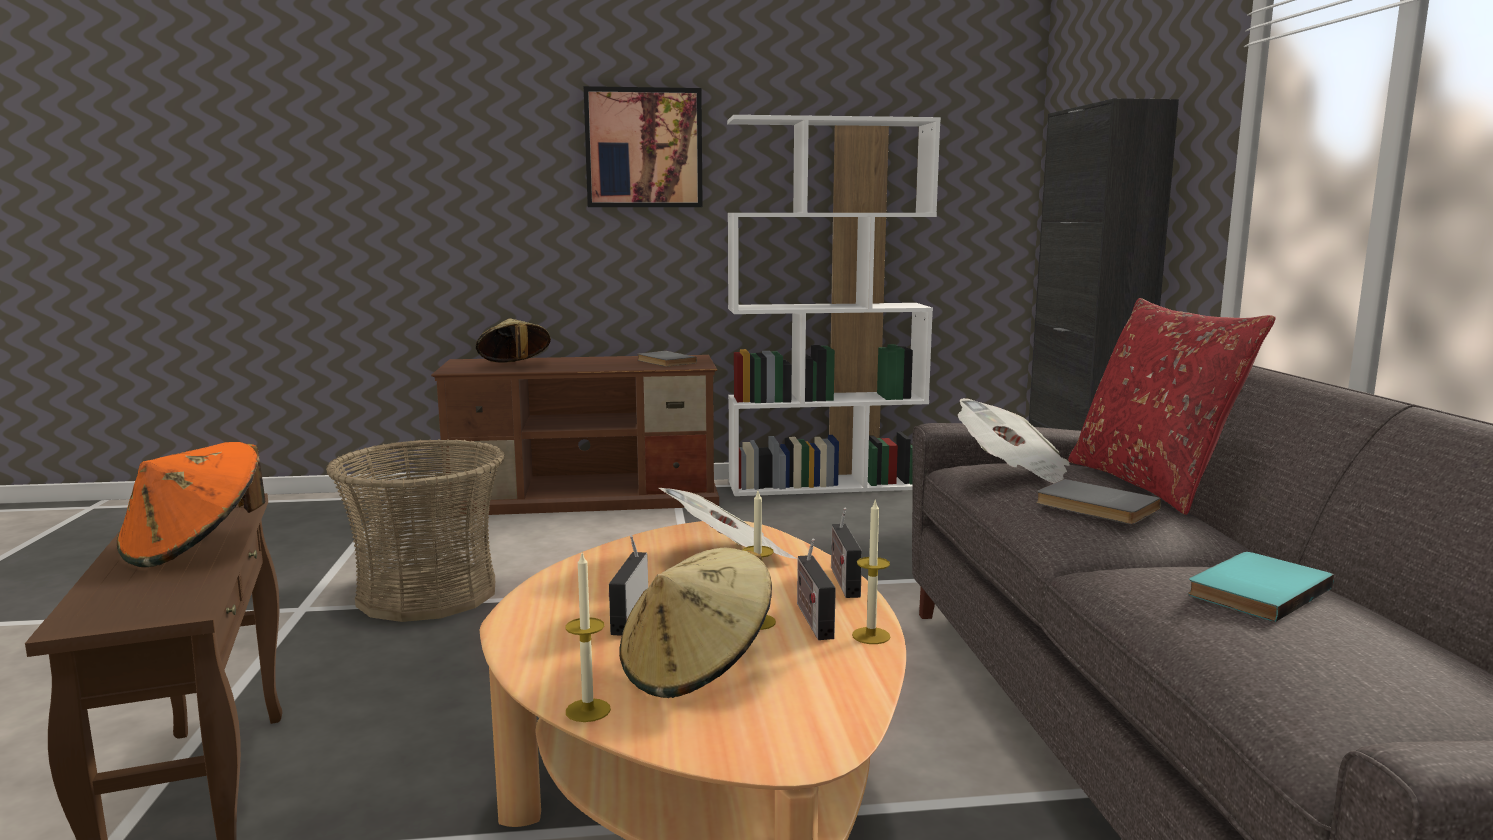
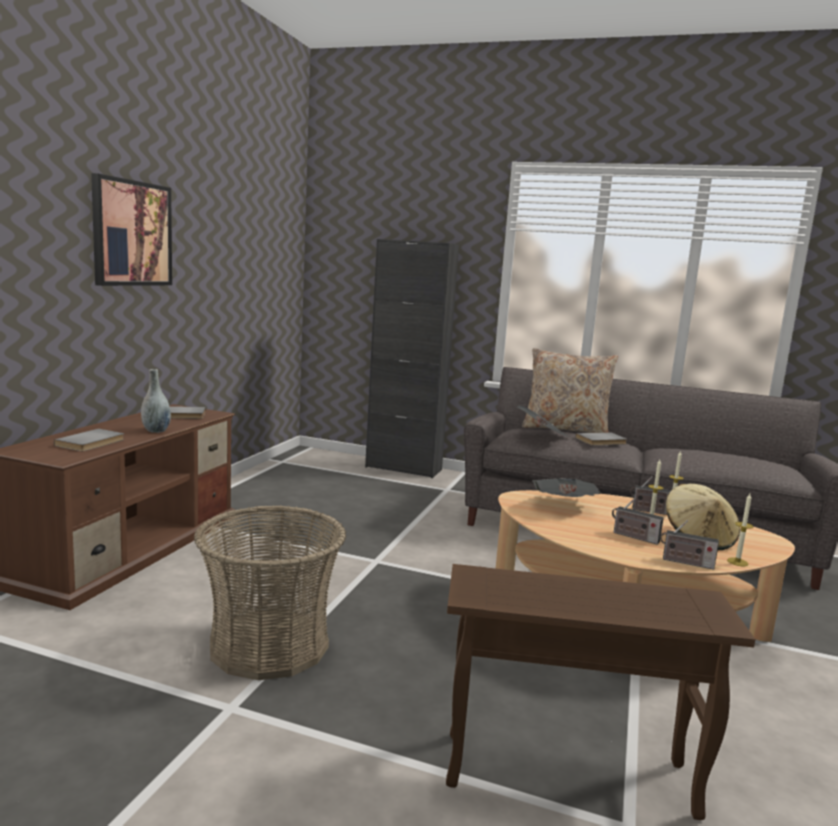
camera: 65 degrees left, 0 degrees up
orange hat [117,442,265,567] -> none
beige hat [476,318,551,363] -> grey book [54,429,124,451]
white bookcase [727,115,941,496] -> none
radio [831,508,862,598] -> radio moved to [660,520,719,570]
red pillow [1068,298,1276,515] -> beige pillow [522,348,618,433]
turquoise book [1188,552,1334,622] -> none
none -> grey vase [141,369,171,433]

